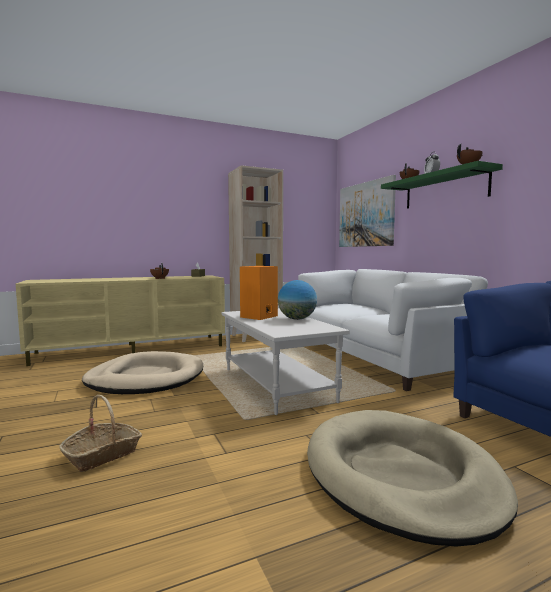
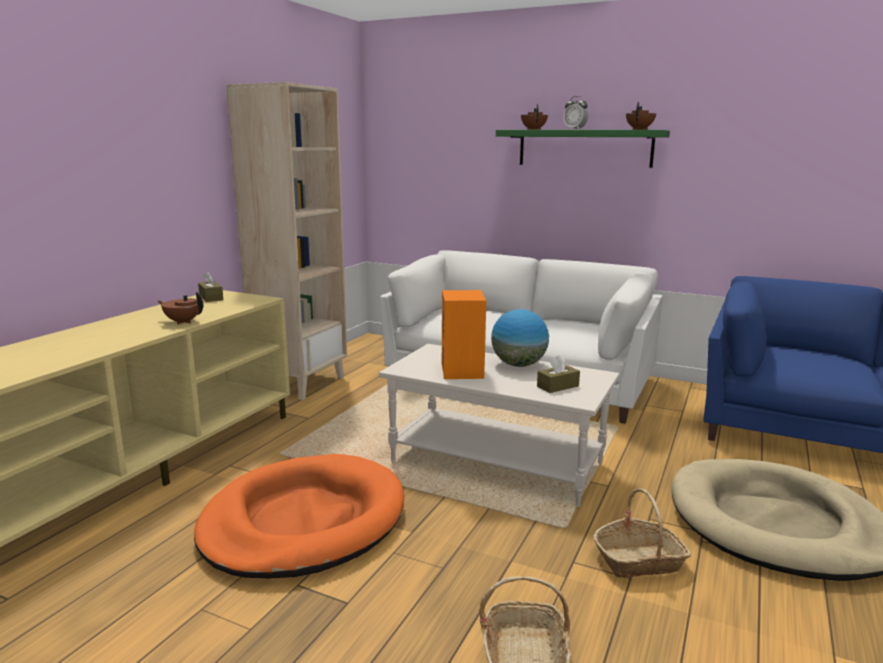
camera: 40 degrees left, 10 degrees up
beige dog bed [82,351,203,394] -> orange dog bed [194,454,404,578]
picture [339,175,396,247] -> none
none -> brown tissue box [537,355,580,393]
none -> basket [593,488,691,578]

